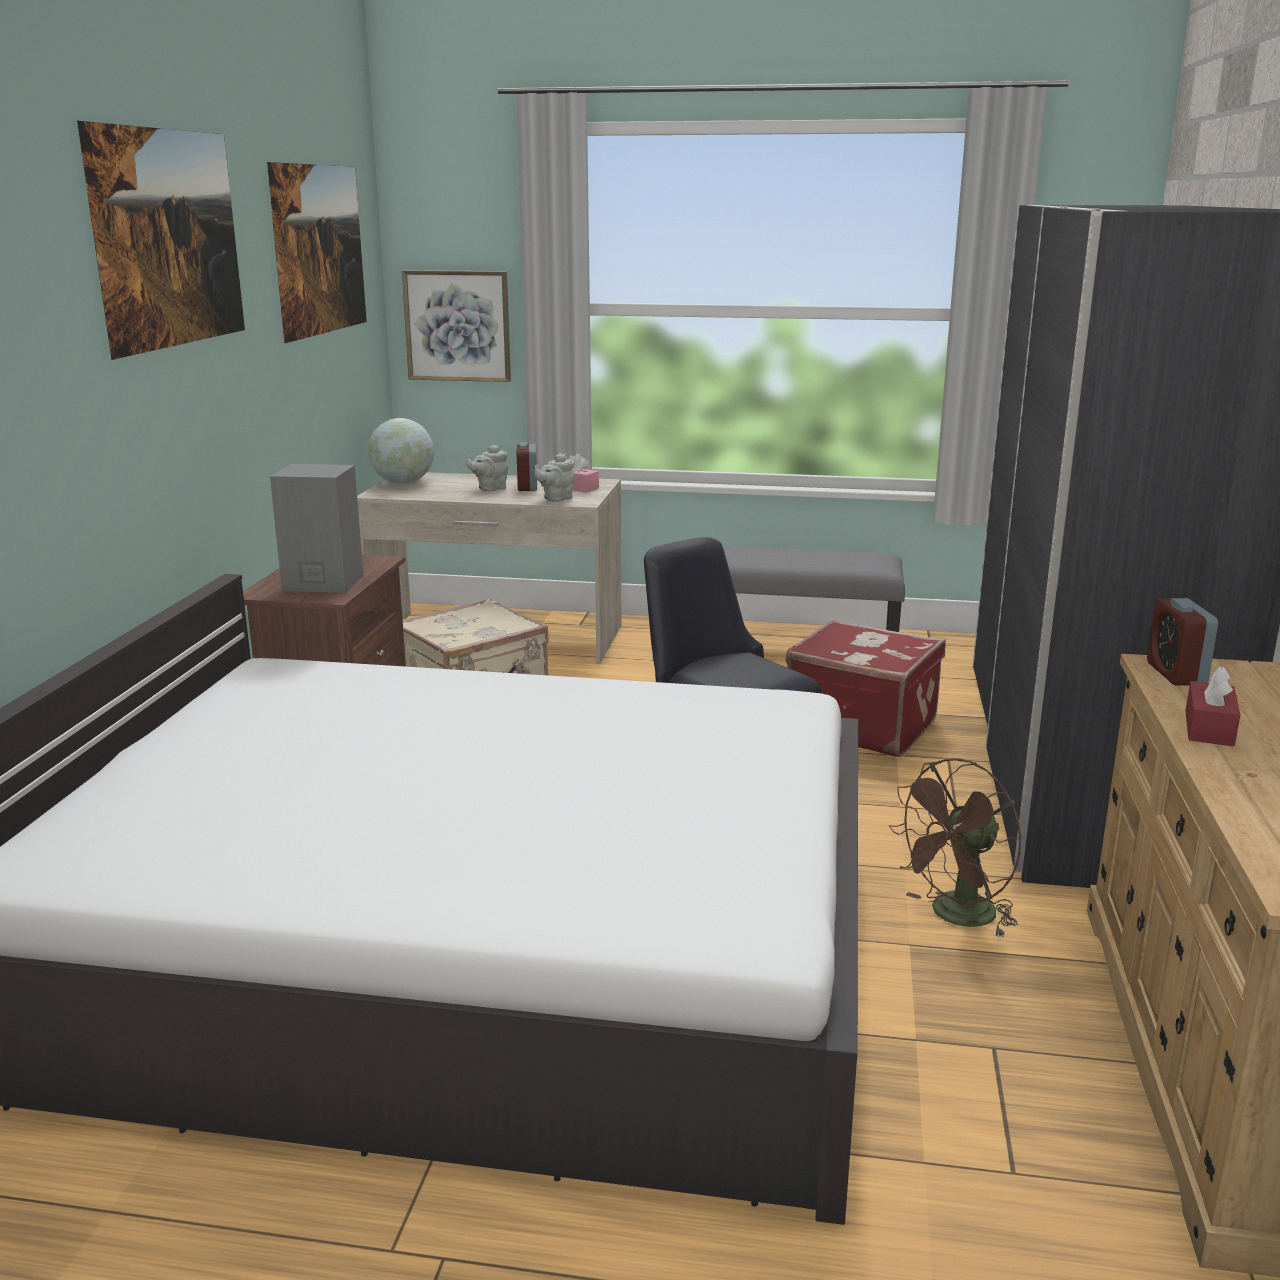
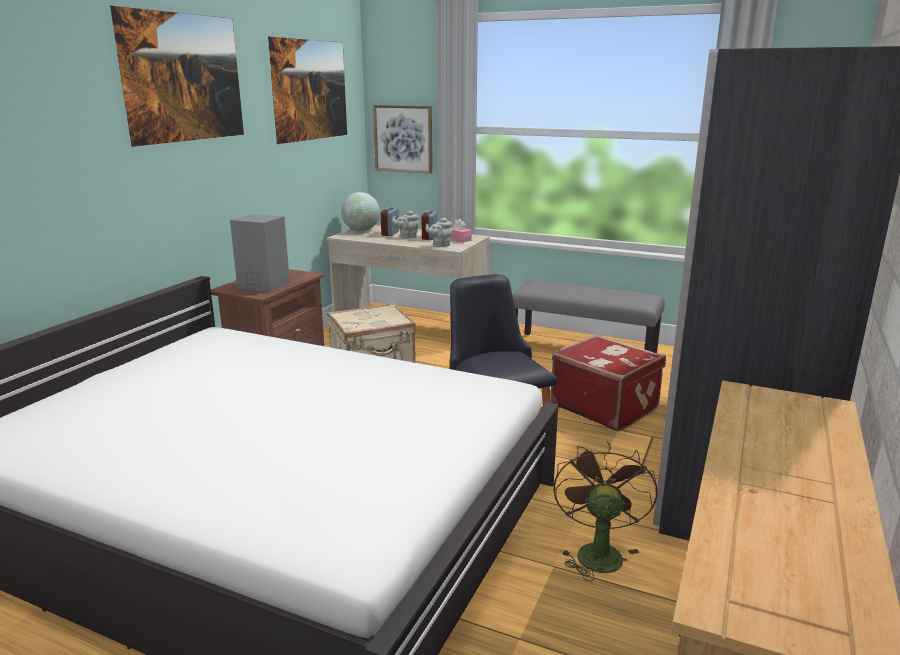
camera: 15 degrees right, 0 degrees up
brown fan [889,758,1021,938] -> brown fan turned 120 degrees clockwise [553,441,657,582]
alarm clock [1147,598,1218,686] -> alarm clock moved to [381,207,399,236]
red tissue box [1185,666,1240,746] -> none

